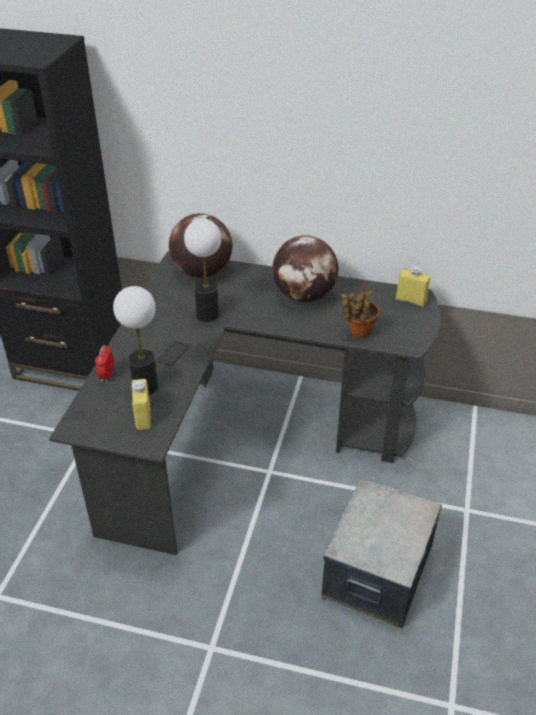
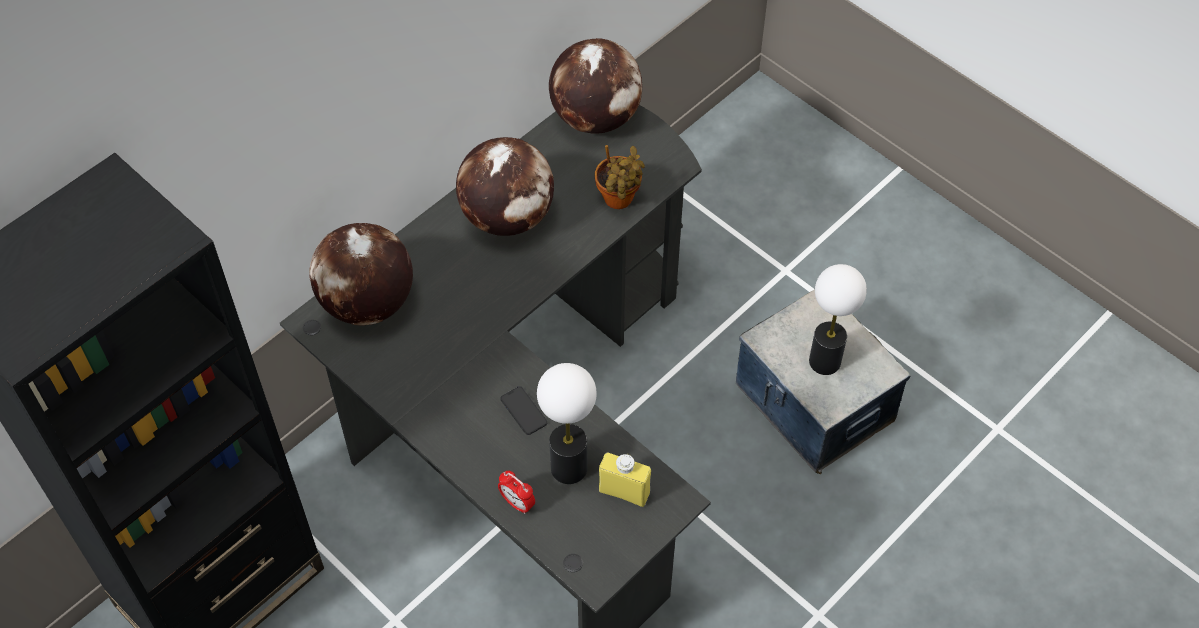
camera: 60 degrees left, 15 degrees up
table lamp [184,219,221,322] -> table lamp moved to [809,264,867,375]
yellow bottle [396,266,430,307] -> globe [549,38,642,134]

